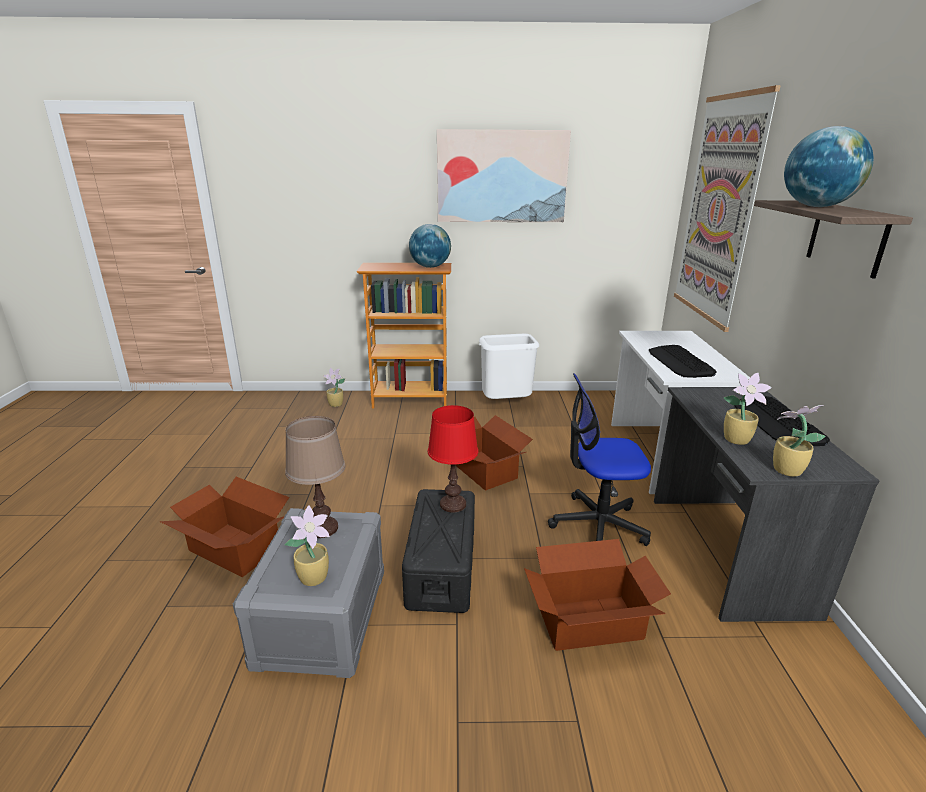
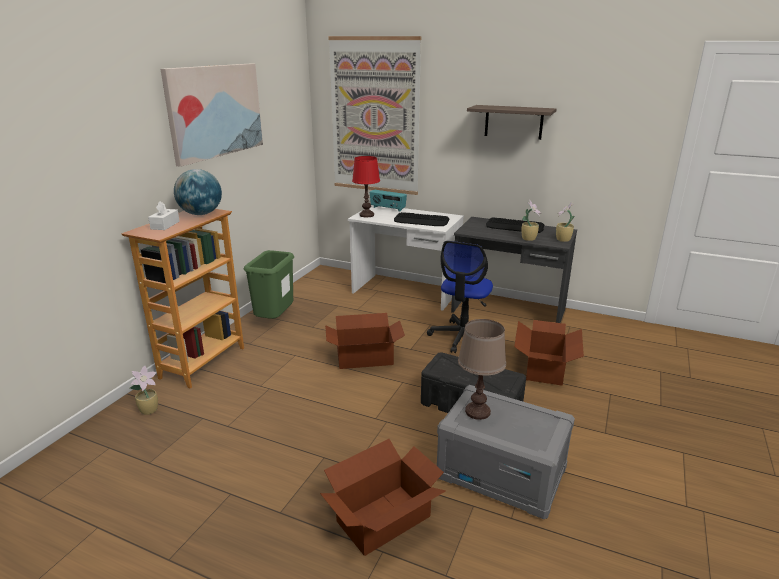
camera: 65 degrees left, 0 degrees up
potted plant [284,505,330,586] -> none
red table lamp [428,405,478,513] -> red table lamp moved to [352,156,380,217]
white trash can [479,334,539,399] -> green trash can [244,250,294,319]
globe [784,126,874,207] -> none
none -> white tissue box [148,201,180,230]
none -> radio [370,190,407,212]

